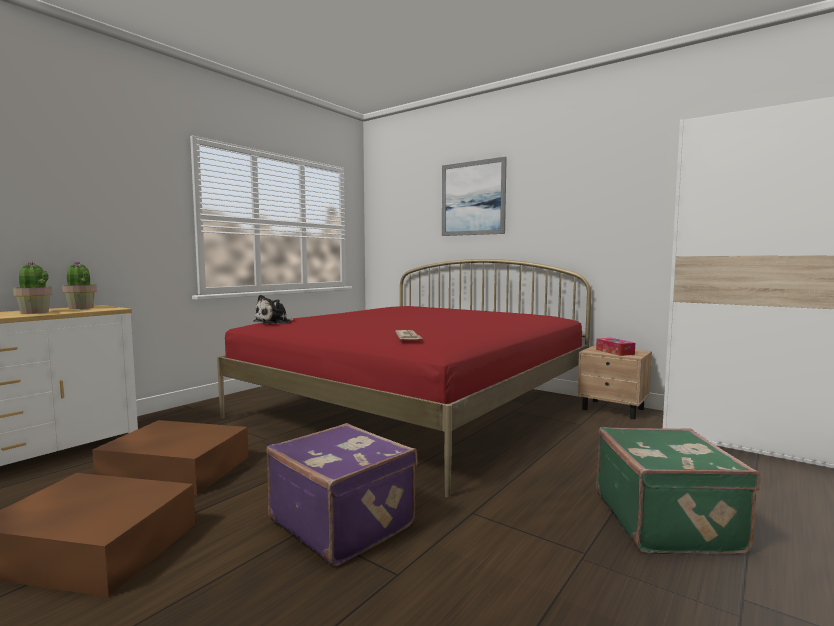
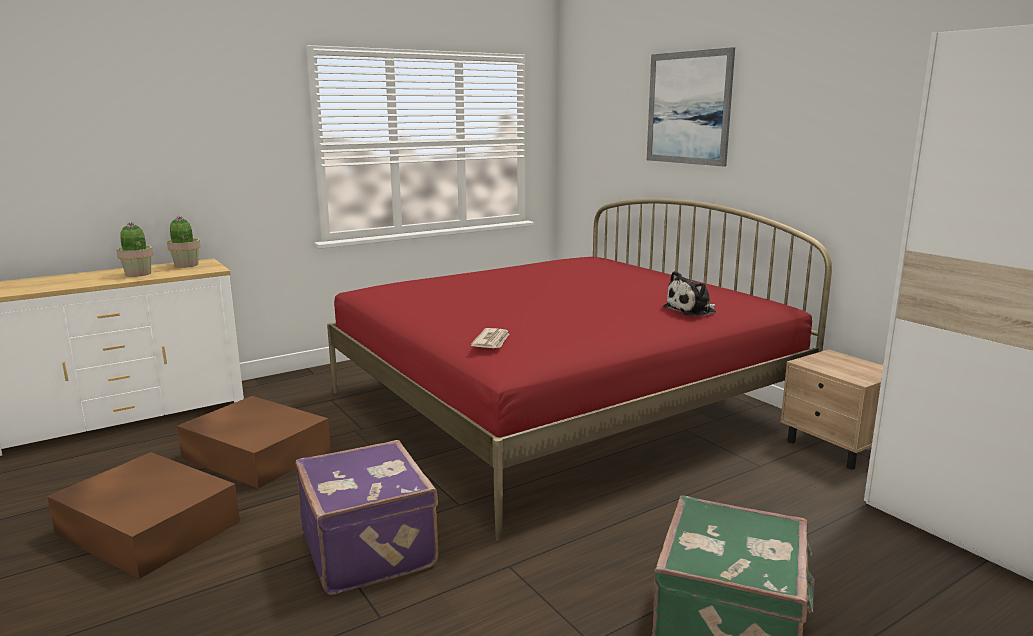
camera: 20 degrees right, 10 degrees up
plush toy [253,295,294,324] -> plush toy moved to [663,271,716,316]
tissue box [596,338,635,356] -> none

